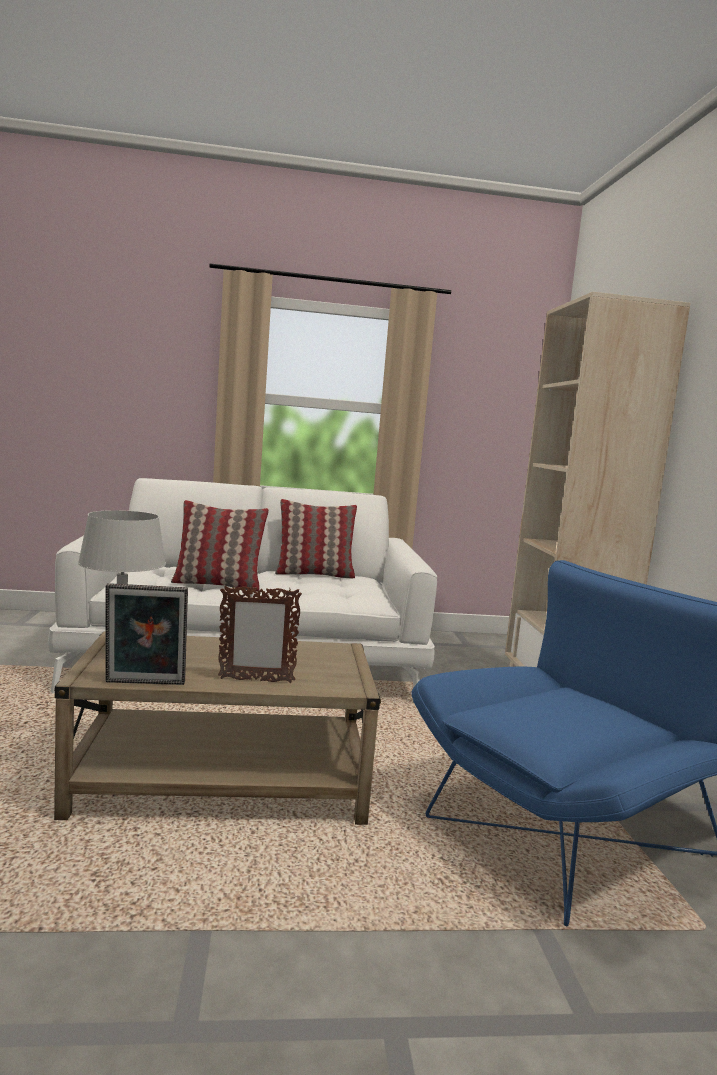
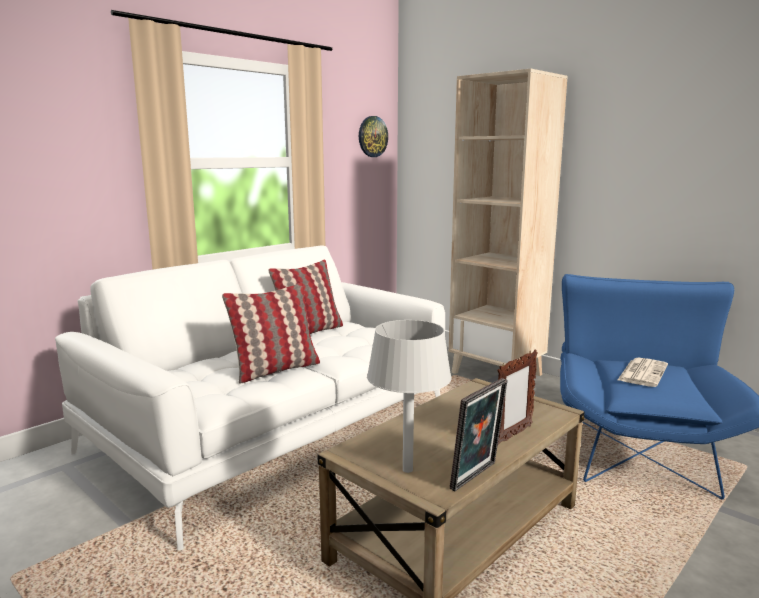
camera: 40 degrees left, 5 degrees up
none -> wall clock [359,116,388,157]
none -> newspaper [618,358,668,387]

